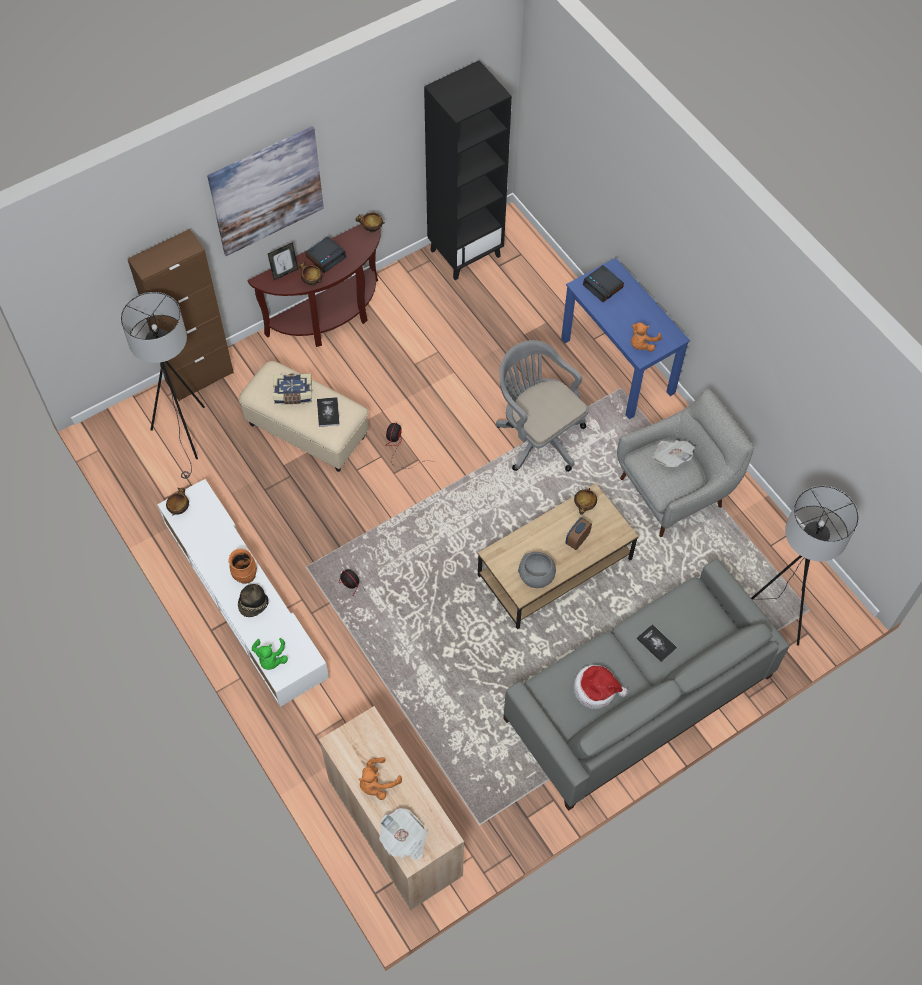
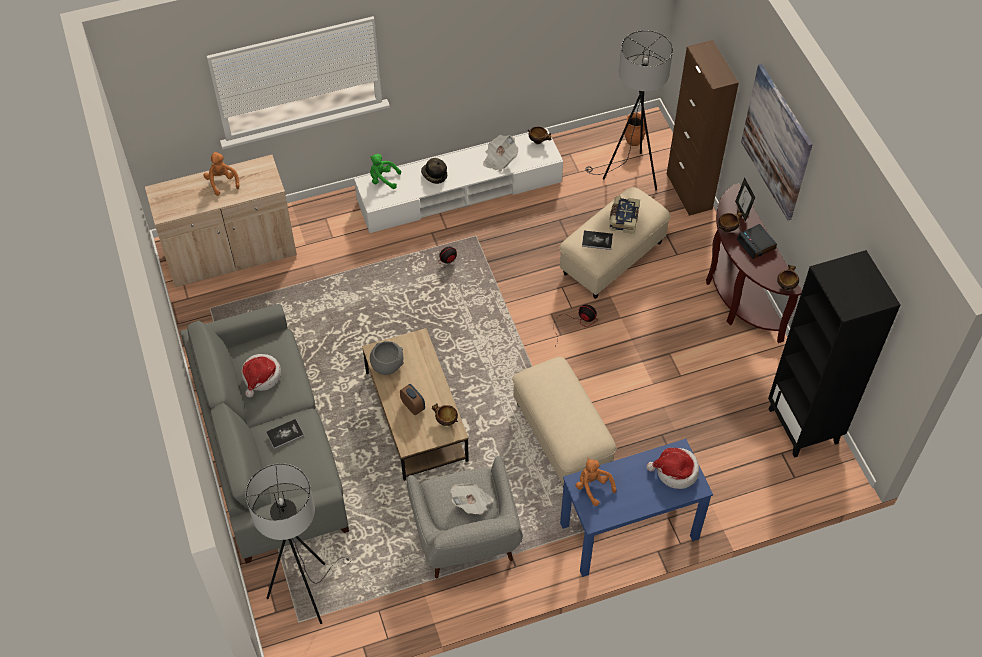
camera: 105 degrees right, 5 degrees down
orange vase [228,549,257,584] -> orange vase moved to [625,113,646,146]
newspaper [379,808,428,860] -> newspaper moved to [483,135,518,171]
grey office chair [495,340,588,472] -> beige ottoman [512,357,616,487]
alarm clock [583,265,624,302] -> hat [647,448,699,489]

